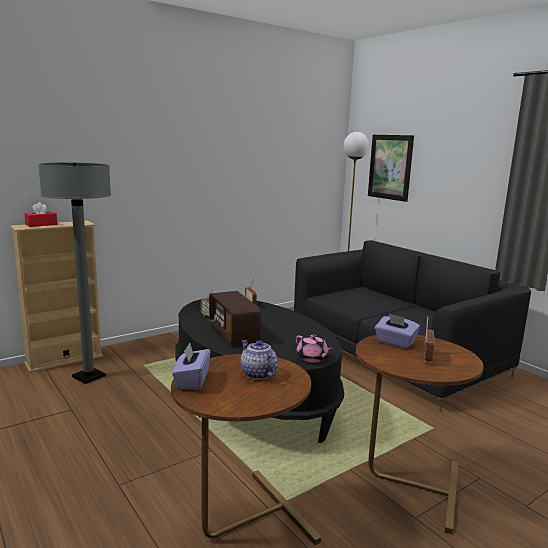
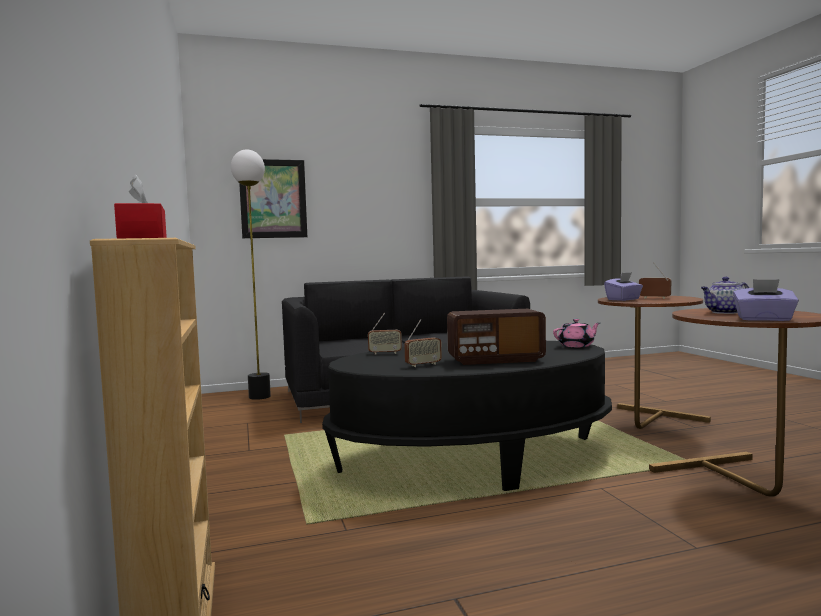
camera: 70 degrees left, 10 degrees down
grey floor lamp [38,162,111,384] -> none

